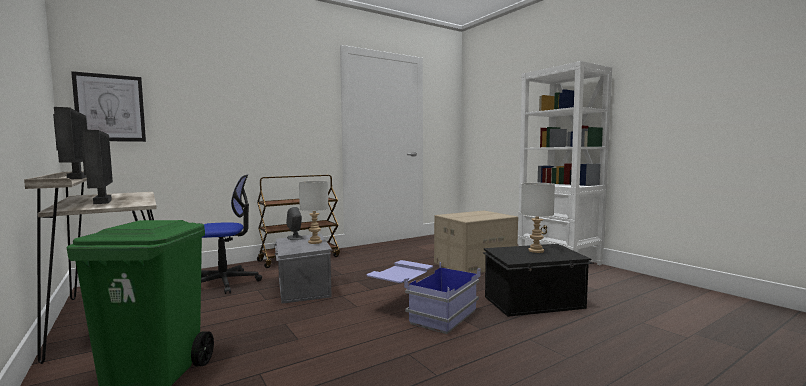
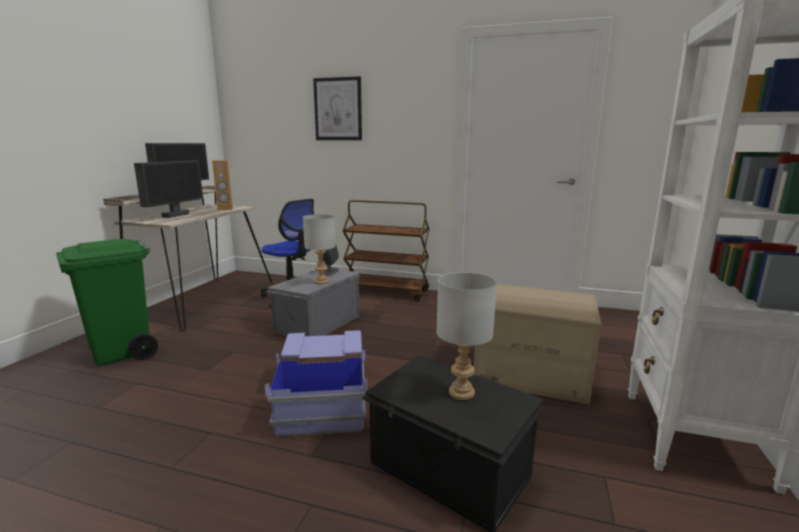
camera: 50 degrees right, 10 degrees up
picture [71,71,146,142] -> picture moved to [313,76,362,140]
none -> brown speaker [212,160,233,210]

